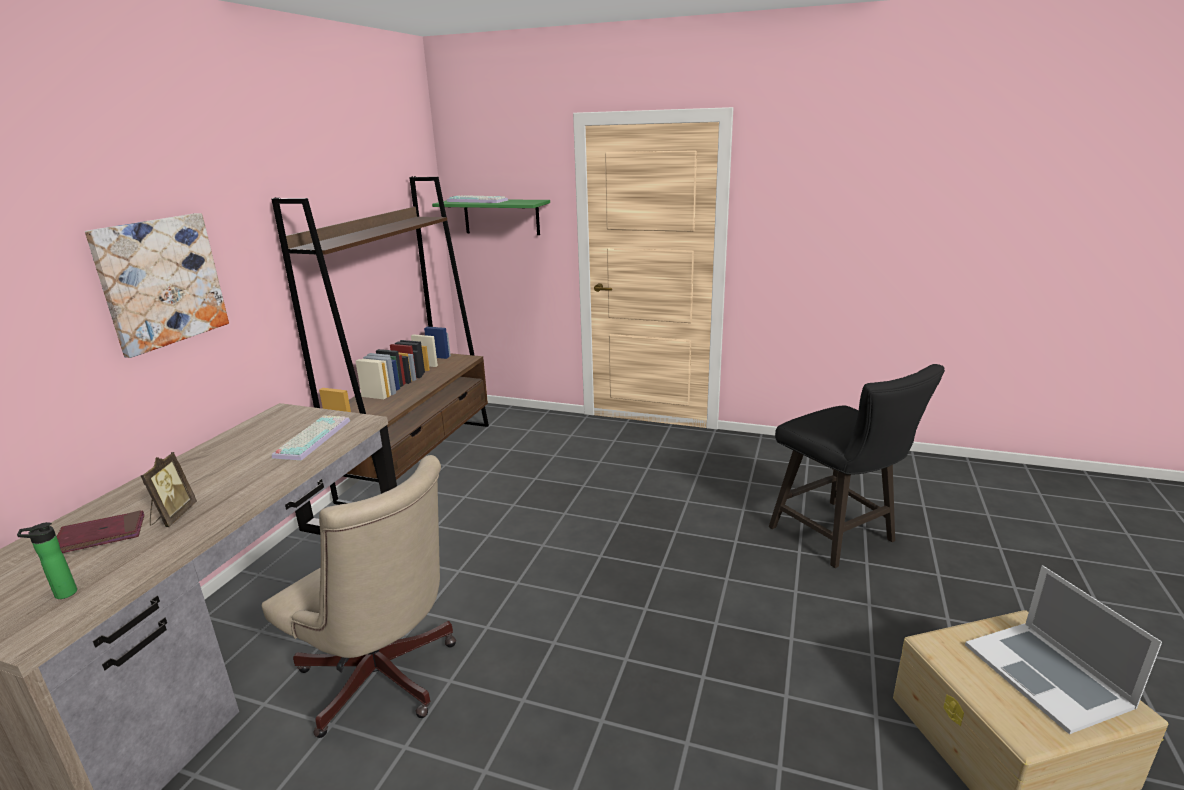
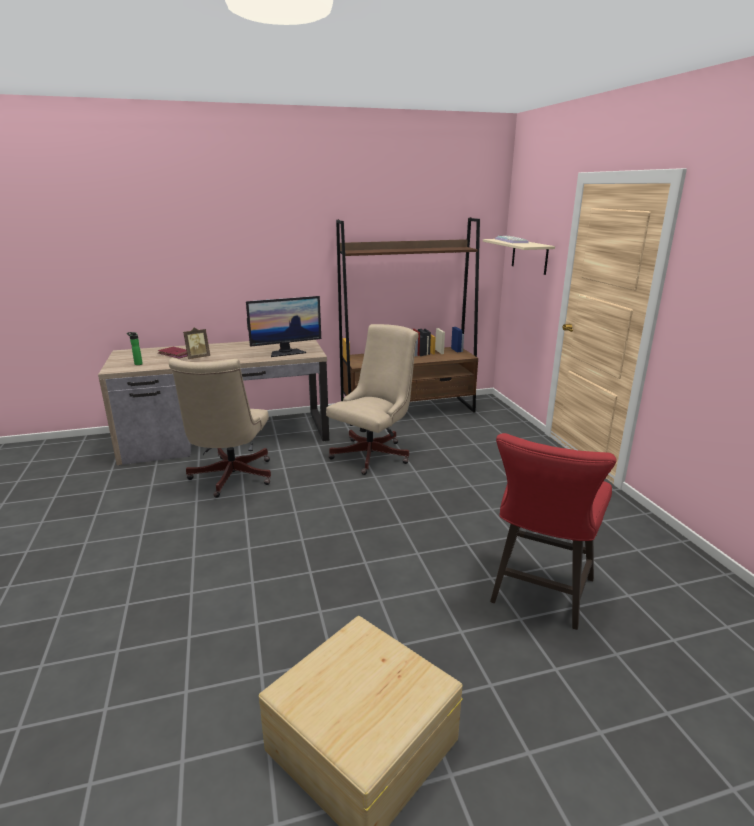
camera: 55 degrees right, 0 degrees up
picture [85,213,229,358] -> none
keyboard [272,415,350,460] -> monitor [246,296,321,357]
green shelf [432,199,550,235] -> beige shelf [483,239,555,275]
black stool [769,364,945,568] -> red stool [490,433,616,630]
laptop [965,565,1162,734] -> none
none -> beige office chair [326,324,418,475]

